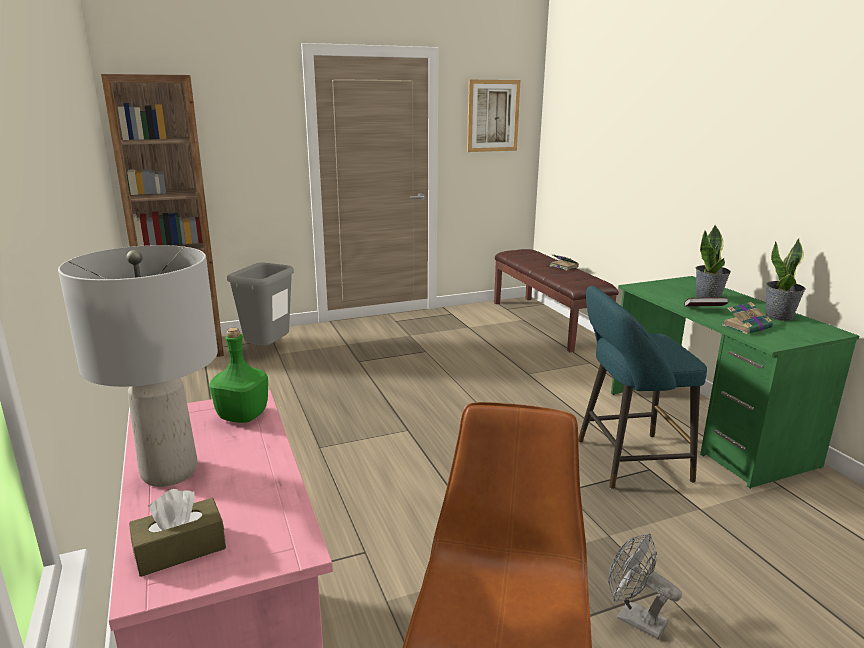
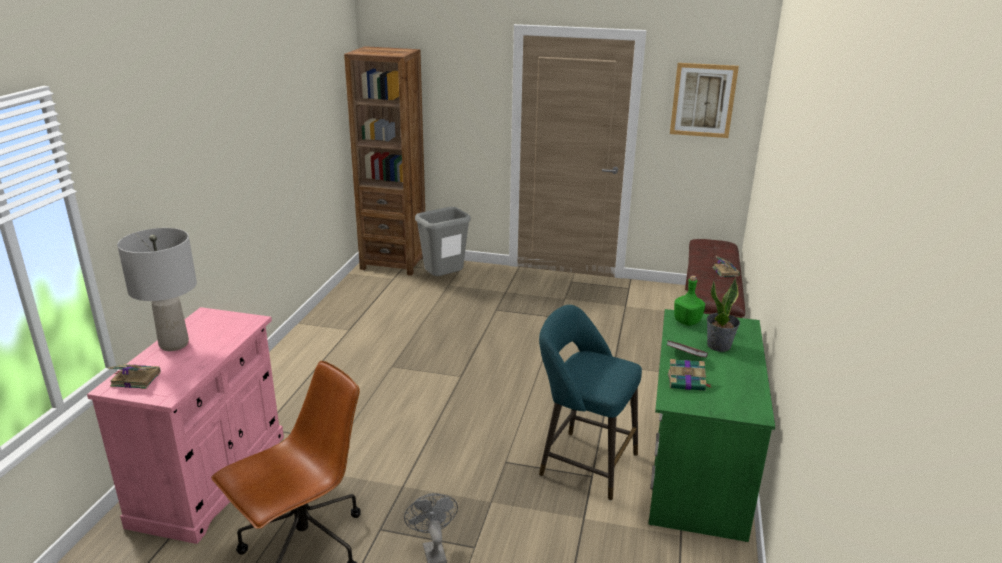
camera: 35 degrees right, 5 degrees up
brown tissue box [129,489,226,577] -> book [108,364,160,389]
green bottle [209,327,268,423] -> green bottle moved to [674,276,705,326]
potted plant [765,238,806,321] -> none

